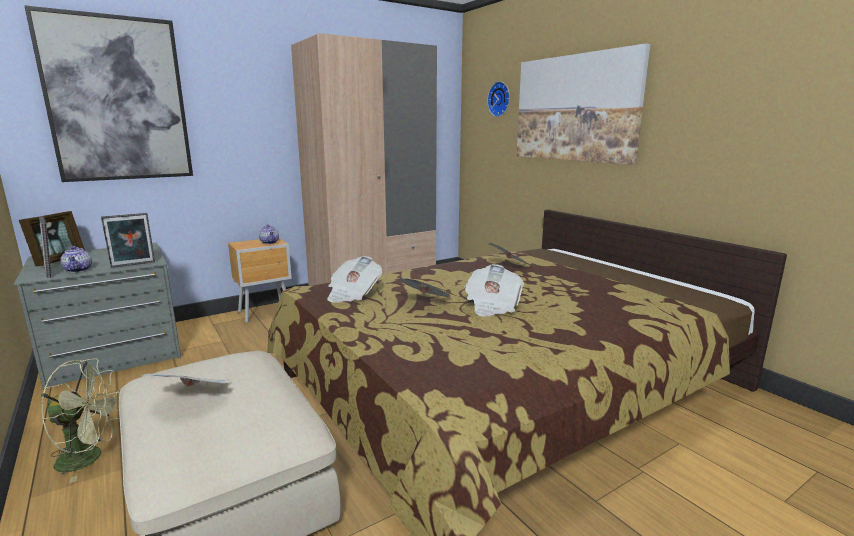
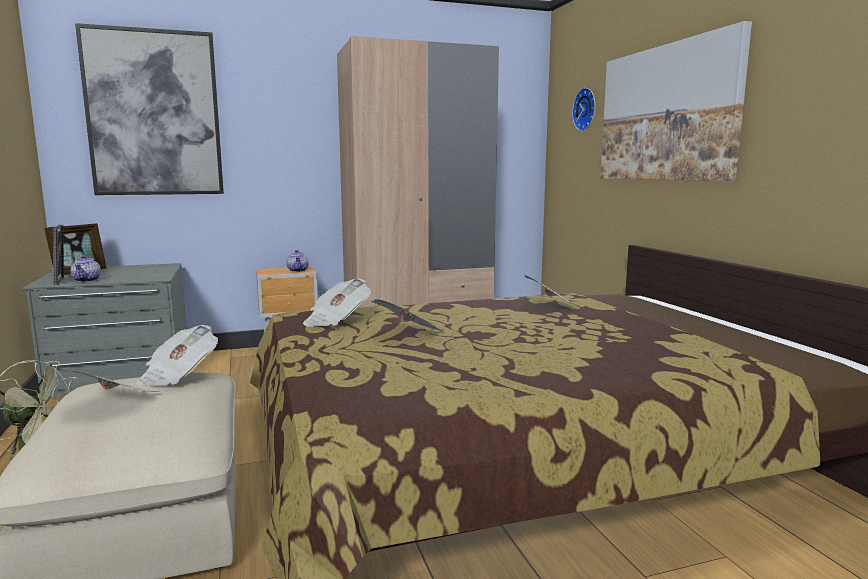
camera: 15 degrees right, 5 degrees down
picture frame [101,213,155,268] -> none
newspaper [464,264,524,317] -> newspaper moved to [136,325,218,387]

